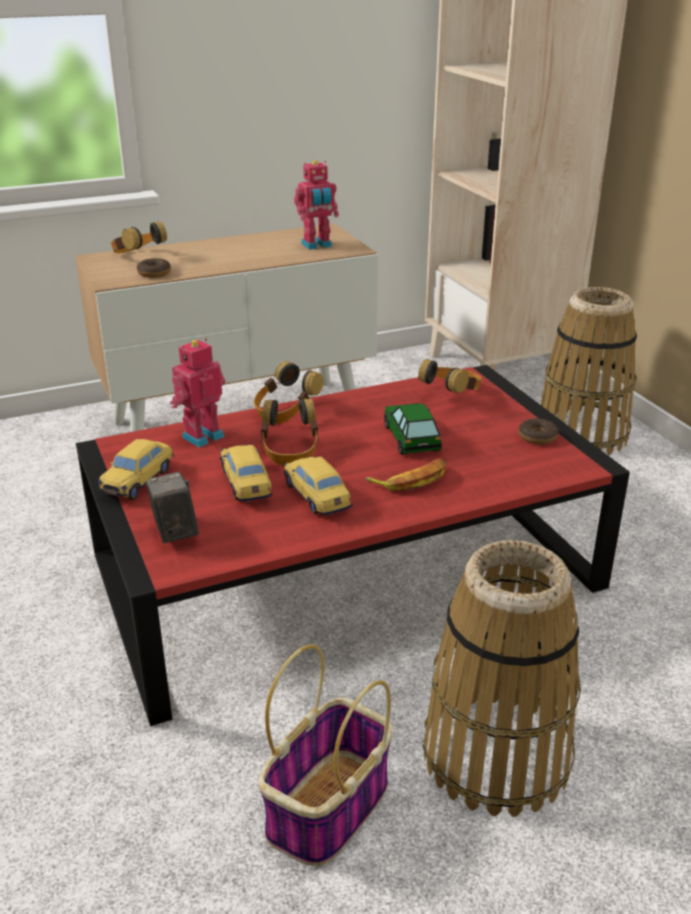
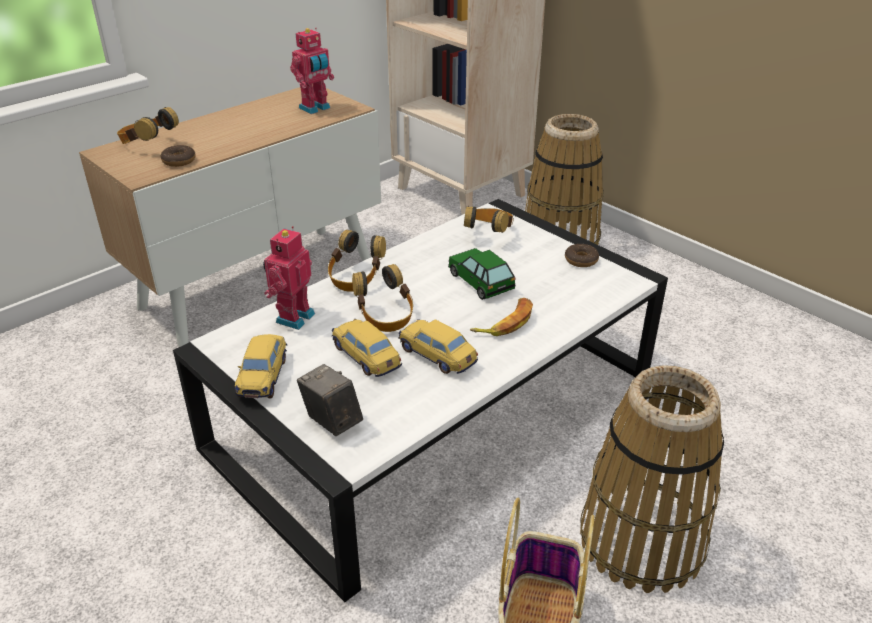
camera: 20 degrees left, 5 degrees up
red coffee table [76,365,630,726] -> white coffee table [173,199,668,602]

